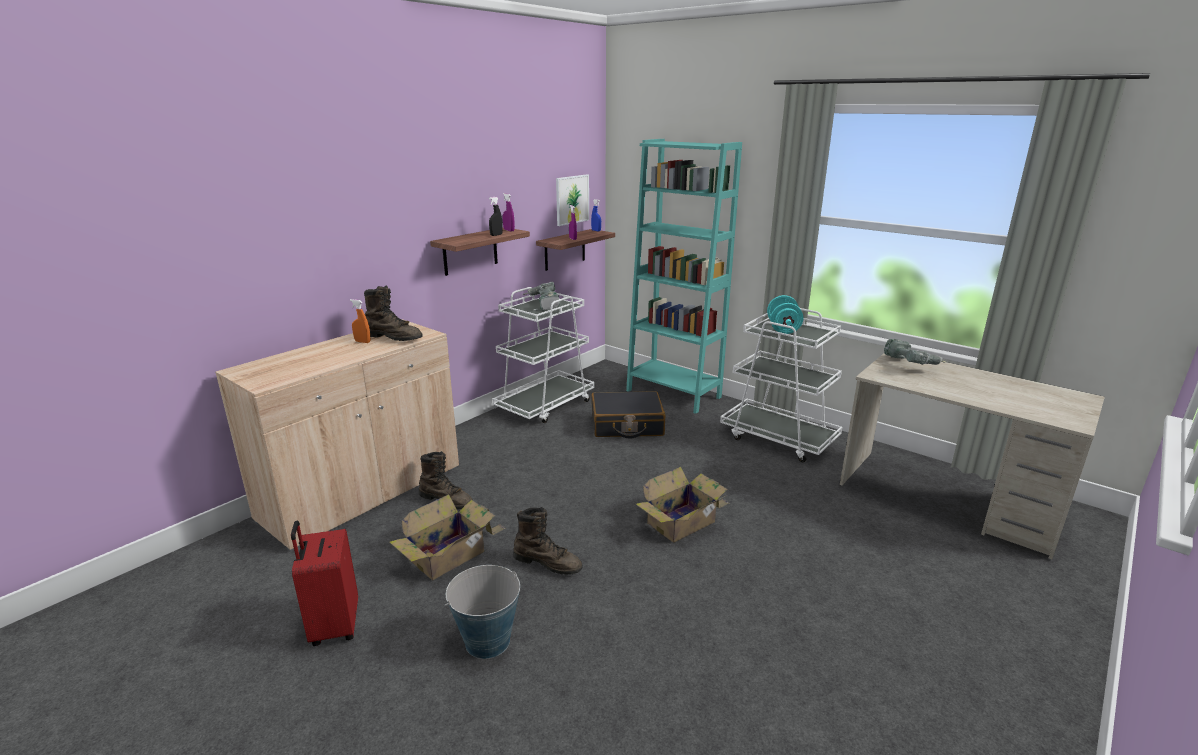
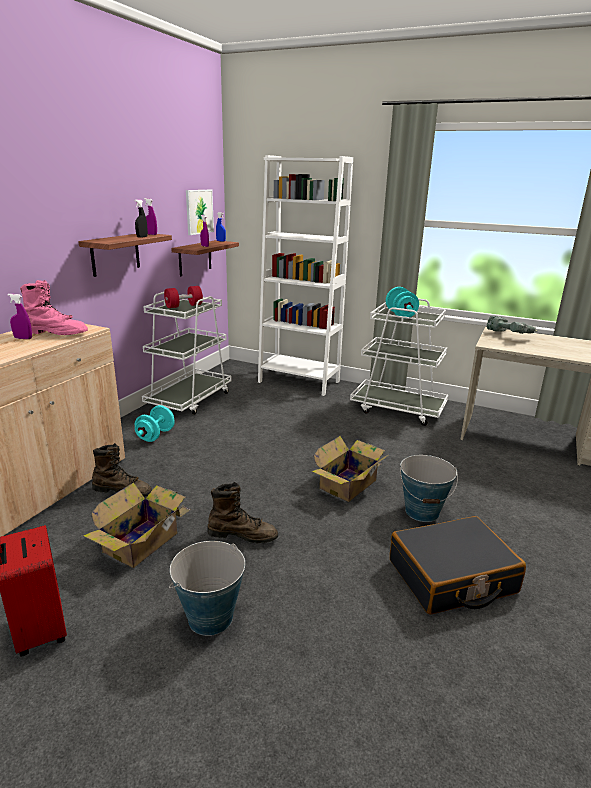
camera: 15 degrees left, 0 degrees up
orange spray bottle [350,299,370,343] -> purple spray bottle [7,294,32,339]
brown boot [364,286,422,341] -> pink boot [20,280,88,335]
power drill [522,282,560,311] -> red dumbbell [164,286,203,308]
black suitcase [591,391,666,439] -> black suitcase moved to [390,516,526,615]
turquoise bookcase [626,139,742,414] -> white bookcase [258,155,353,396]
none -> turquoise dumbbell [135,405,175,442]
none -> bucket [400,455,458,522]

